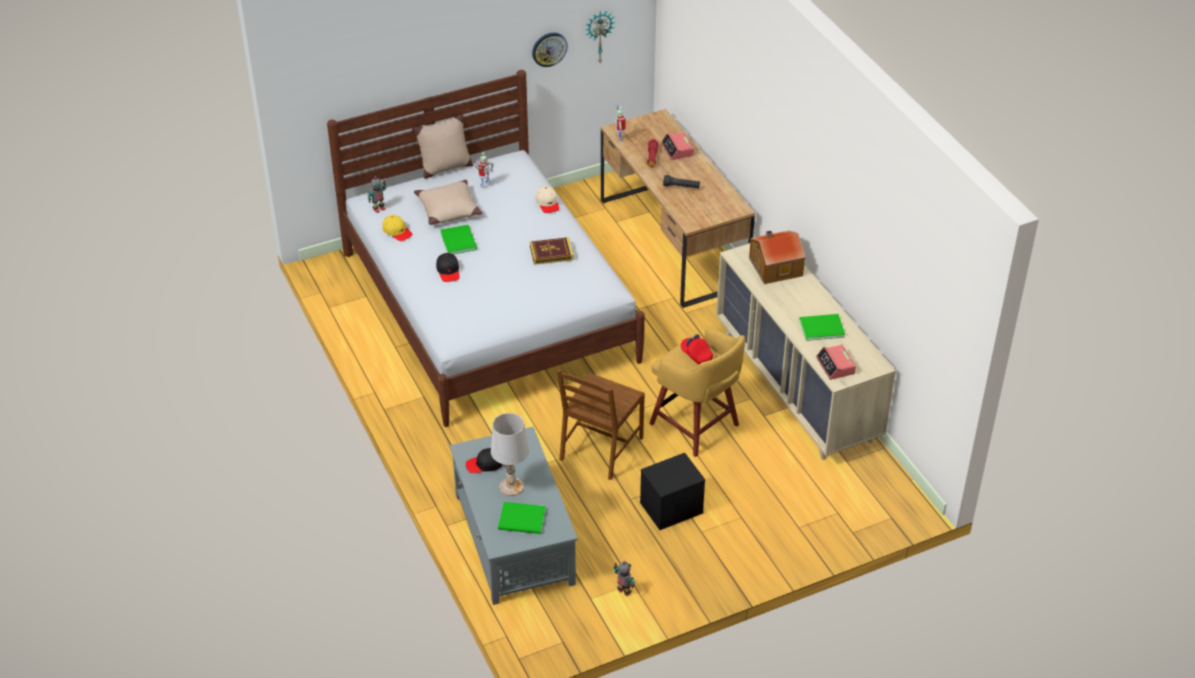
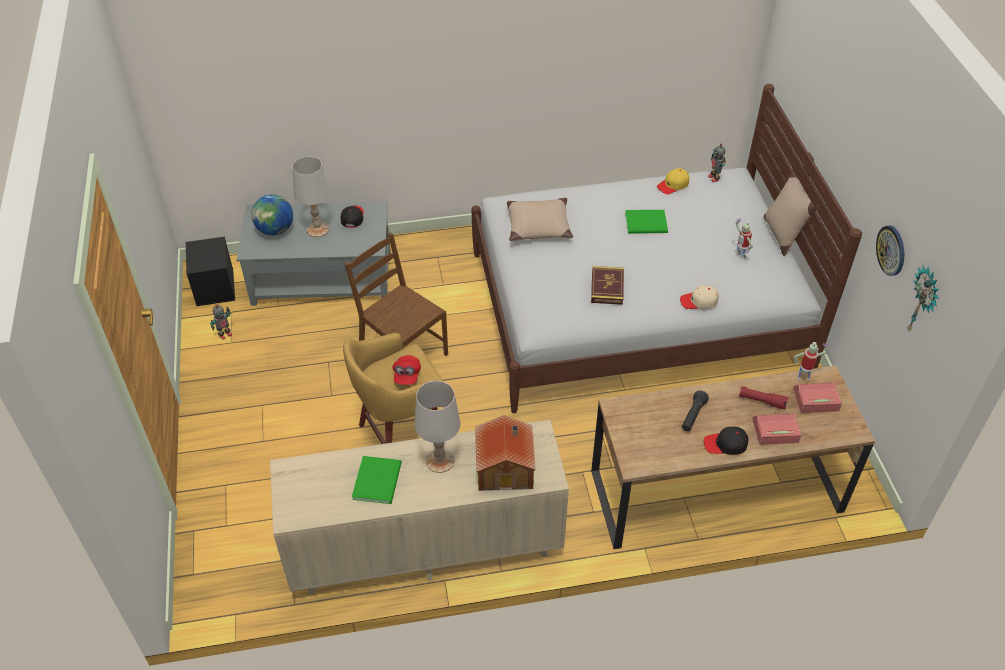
camera: 105 degrees right, 5 degrees up
beige pillow [414,180,483,225] -> beige pillow moved to [507,198,573,241]
black cap [436,253,460,282] -> black cap moved to [704,427,749,455]
green book [498,502,546,534] -> globe [251,194,293,236]
black storage box [640,453,706,530] -> black storage box moved to [186,237,235,306]
red cap [681,334,713,364] -> red cap turned 120 degrees clockwise [392,355,421,385]
alarm clock [816,345,856,380] -> alarm clock moved to [793,383,842,413]
none -> white table lamp [415,381,460,473]

